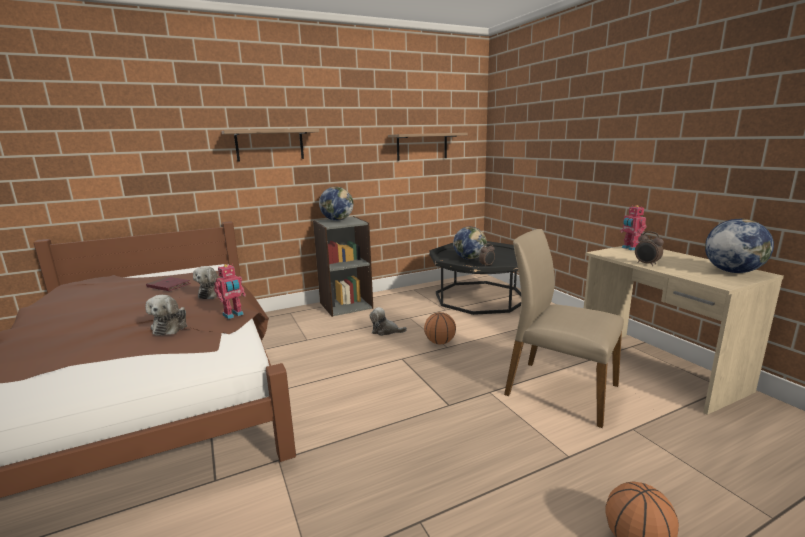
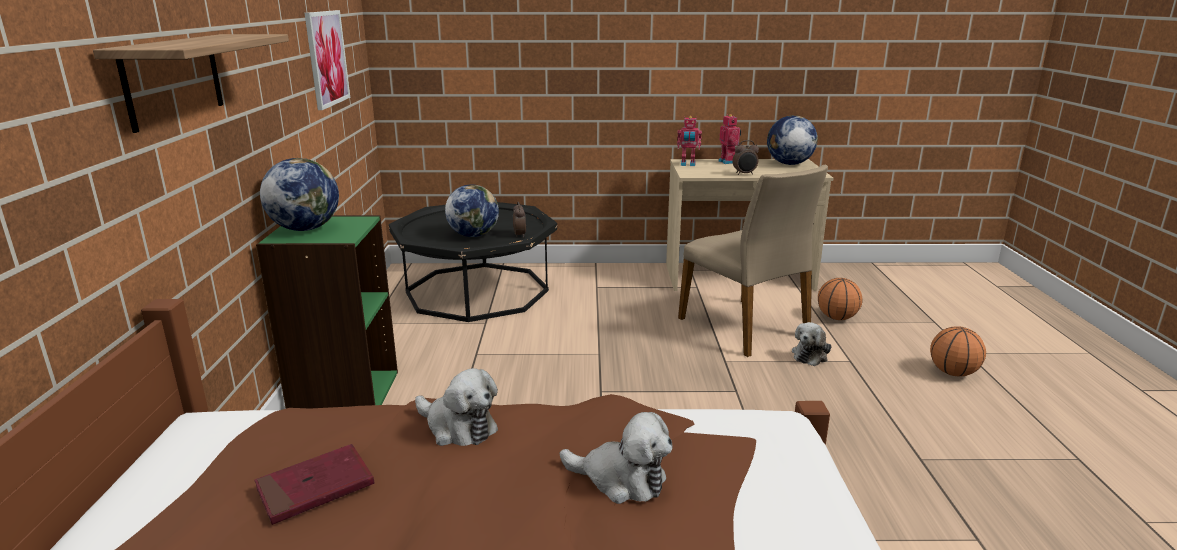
camera: 65 degrees left, 5 degrees up
toy robot [214,264,246,319] -> toy robot moved to [718,114,741,164]
grey bookcase [313,216,373,317] -> green bookcase [256,215,398,408]
plush toy [370,307,407,336] -> plush toy moved to [792,322,831,366]
shelf [388,133,468,161] -> picture [305,10,350,110]
basketball [424,312,456,344] -> basketball moved to [818,278,863,320]
beige chair [504,229,624,428] -> beige chair turned 90 degrees counterclockwise [678,165,828,357]

